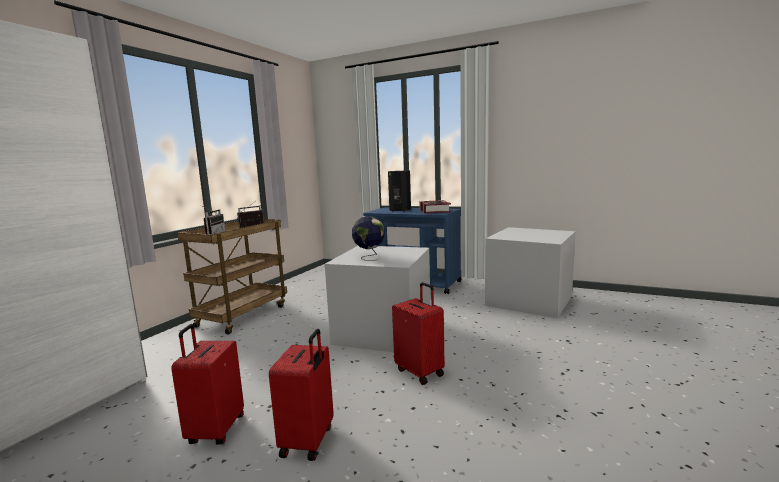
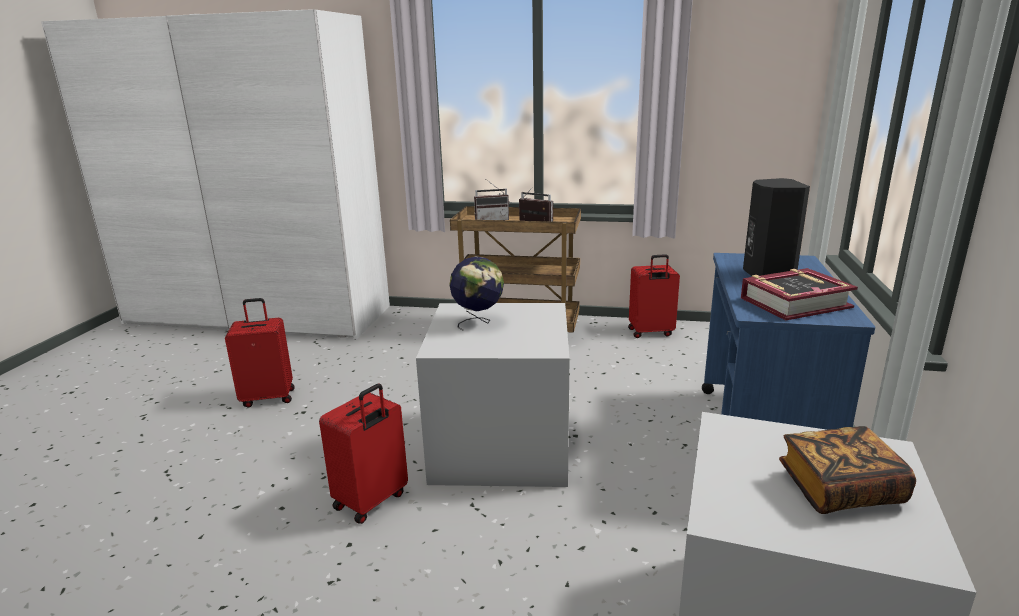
camera: 75 degrees right, 10 degrees up
red suitcase [269,329,334,461] -> red suitcase moved to [628,254,680,338]
none -> book [779,426,916,514]

